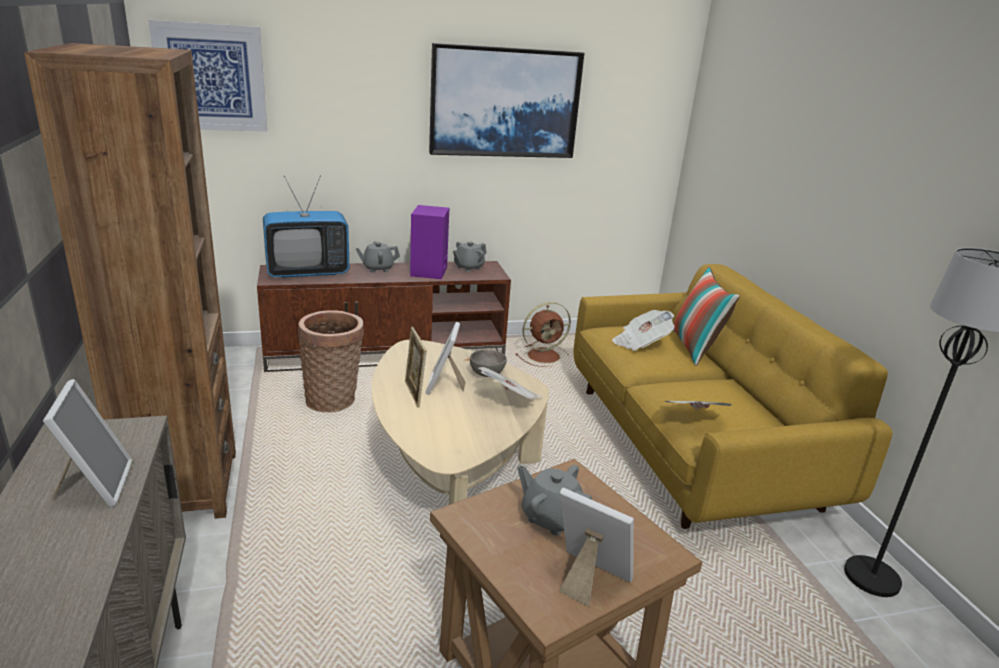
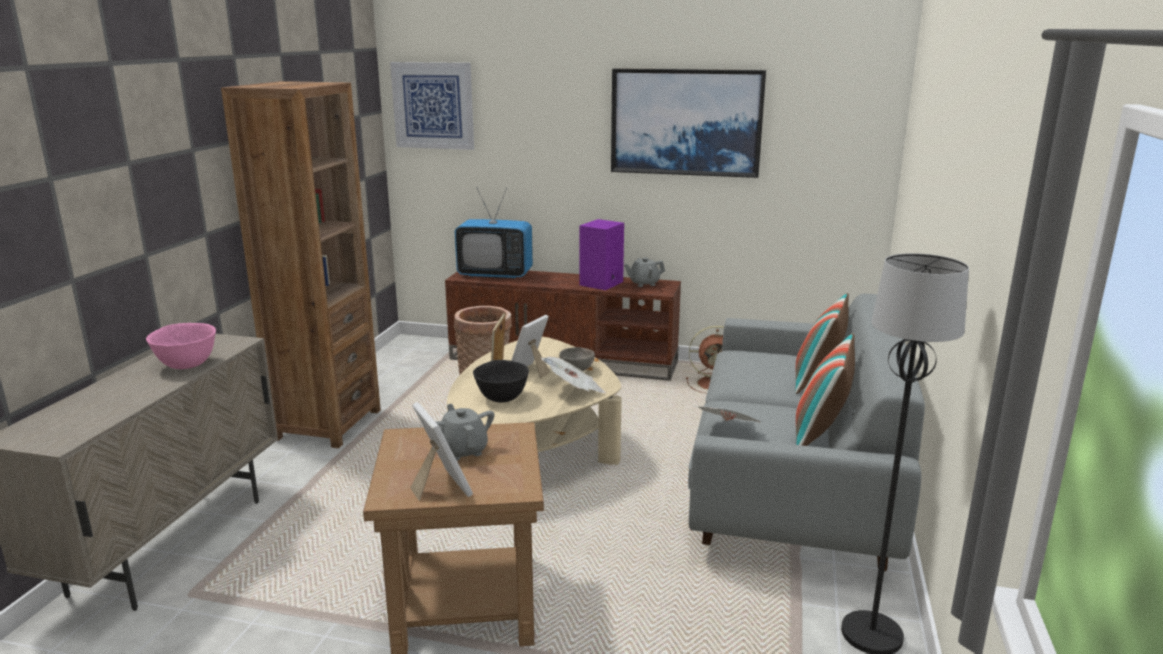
camera: 30 degrees right, 5 degrees down
picture frame [43,379,132,507] -> pink bowl [146,323,216,369]
grey teapot [355,241,400,273] -> none
yellow sofa [573,264,892,529] -> grey sofa [688,294,925,571]
newspaper [612,310,674,351] -> none
none -> black bowl [473,360,529,402]
none -> pillow [796,333,855,446]

